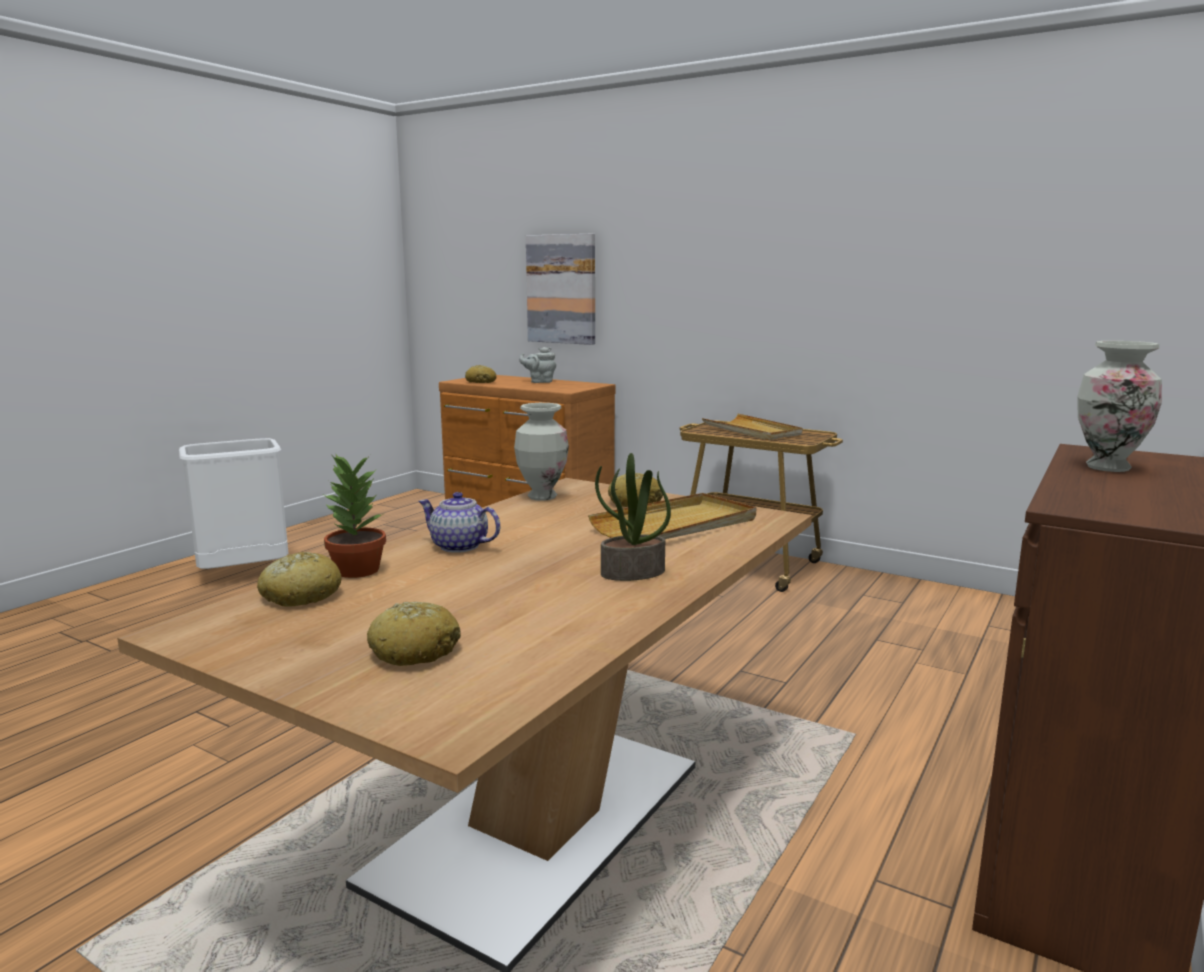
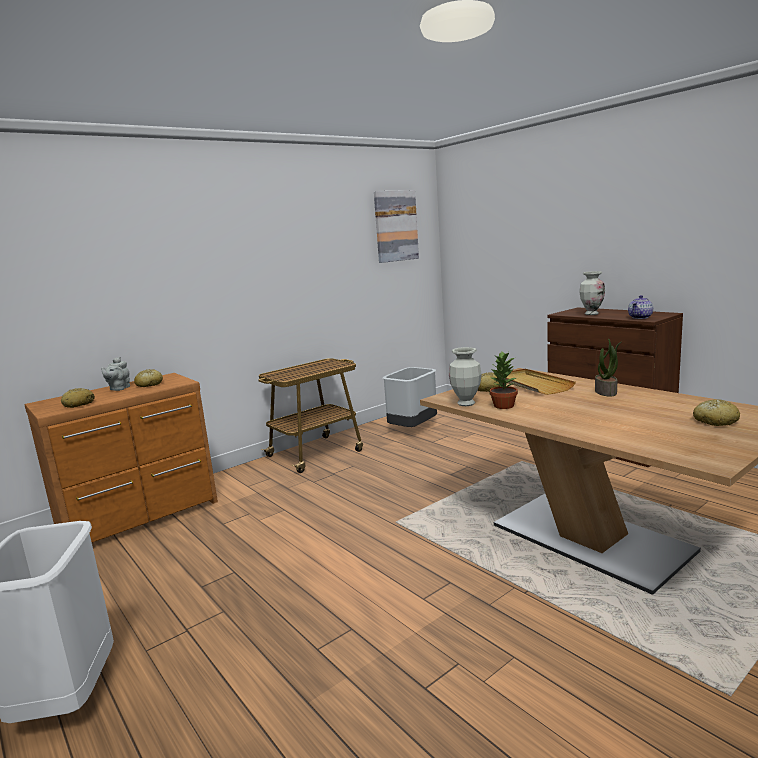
camera: 70 degrees left, 0 degrees up
bread [257,552,341,607] -> bread moved to [134,369,163,387]
potted plant [324,453,386,578] -> potted plant moved to [490,352,518,409]
teapot [418,492,500,553] -> teapot moved to [628,295,653,319]
picture [526,234,595,345] -> picture moved to [374,190,419,263]
beige tray [702,414,802,440] -> none
none -> grey trash can [383,367,437,427]

